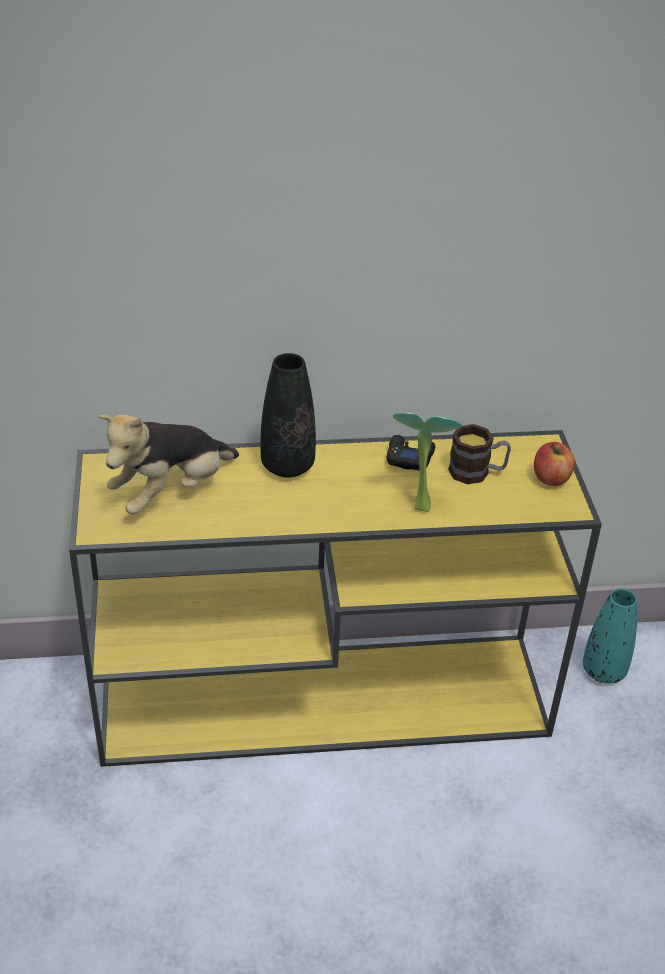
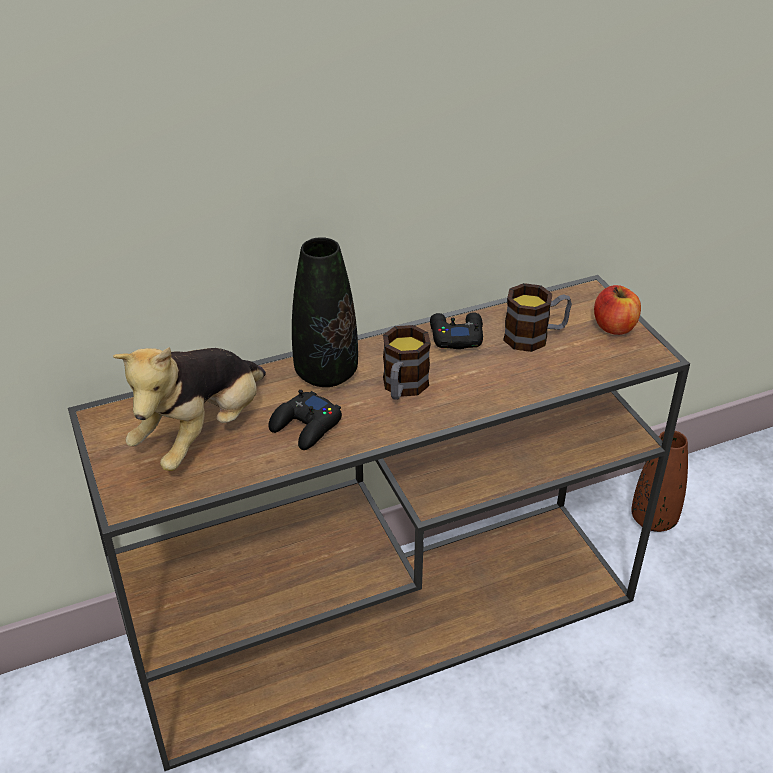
camera: 15 degrees left, 0 degrees up
yellow console table [69,430,602,767] -> brown console table [68,275,690,771]
potted plant [393,412,462,512] -> none
turquoise vase [583,588,637,684] -> brown vase [631,431,688,532]
none -> black game controller [269,390,342,450]
none -> mug [383,325,431,400]

